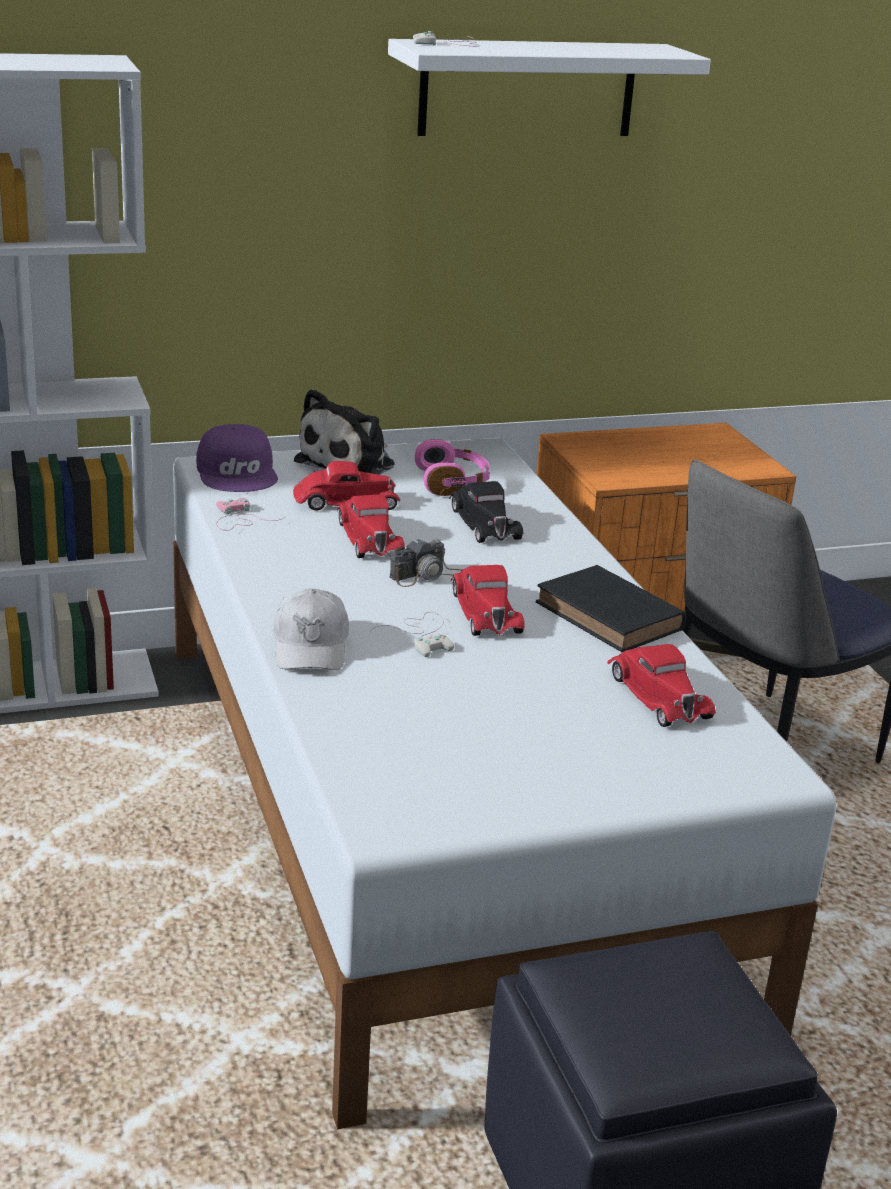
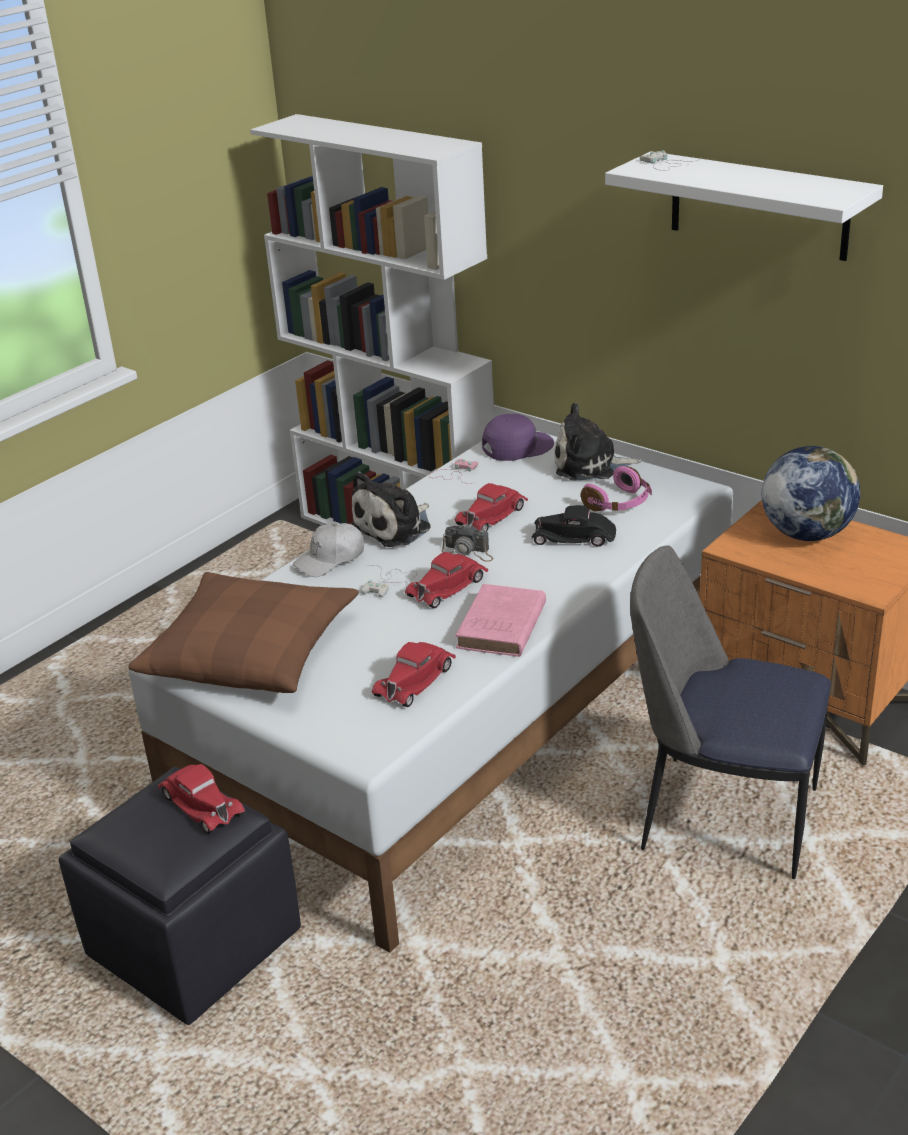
camera: 60 degrees right, 5 degrees up
purple cap [196,424,278,492] -> purple cap turned 150 degrees counterclockwise [482,414,554,461]
red toy car [293,461,400,510] -> red toy car moved to [158,764,245,834]
black toy car [449,481,524,543] -> black toy car turned 60 degrees clockwise [531,505,616,547]
black book [536,565,686,652] -> pink book [455,584,546,657]
none -> brown pillow [128,572,359,693]
none -> plush toy [351,471,431,547]
none -> globe [762,446,860,541]

